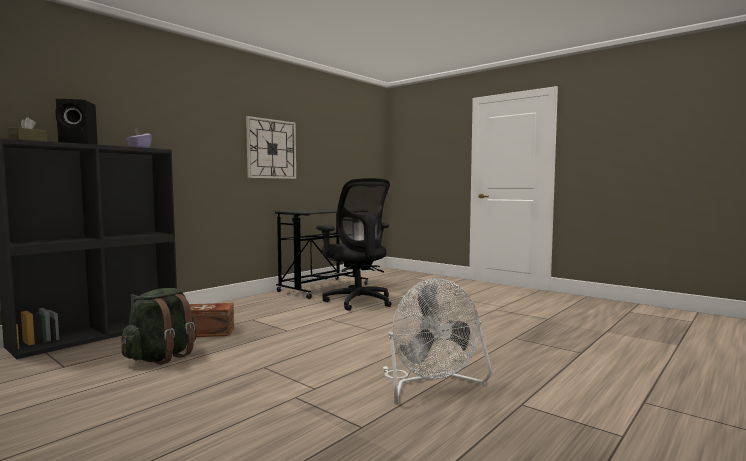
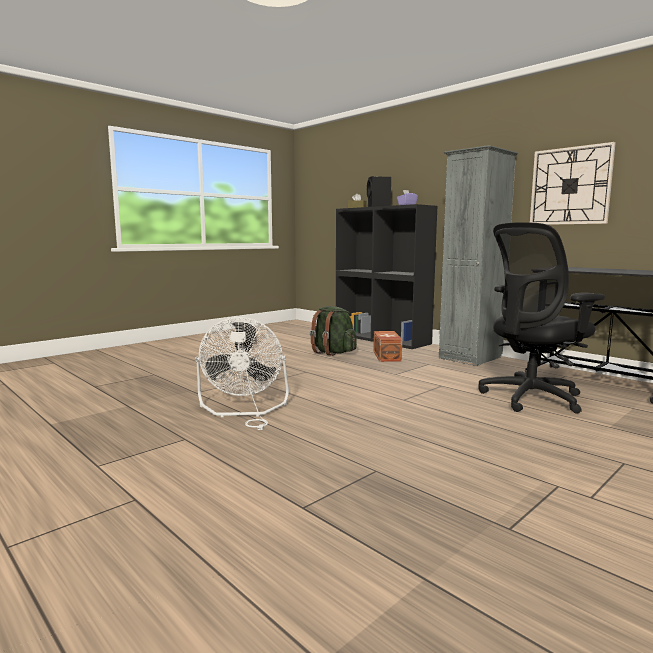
camera: 95 degrees right, 5 degrees up
white fan [383,278,492,404] -> white fan turned 105 degrees clockwise [195,317,289,430]
none -> grey cabinet [439,145,518,366]

